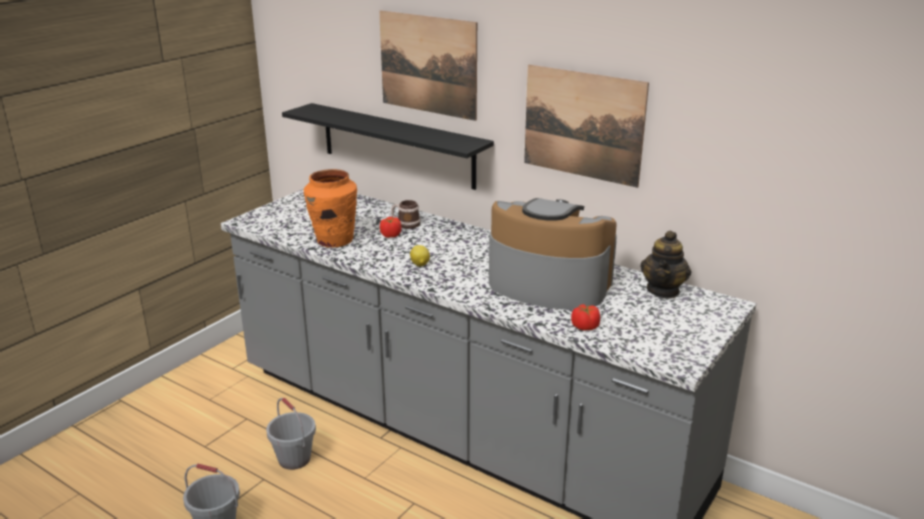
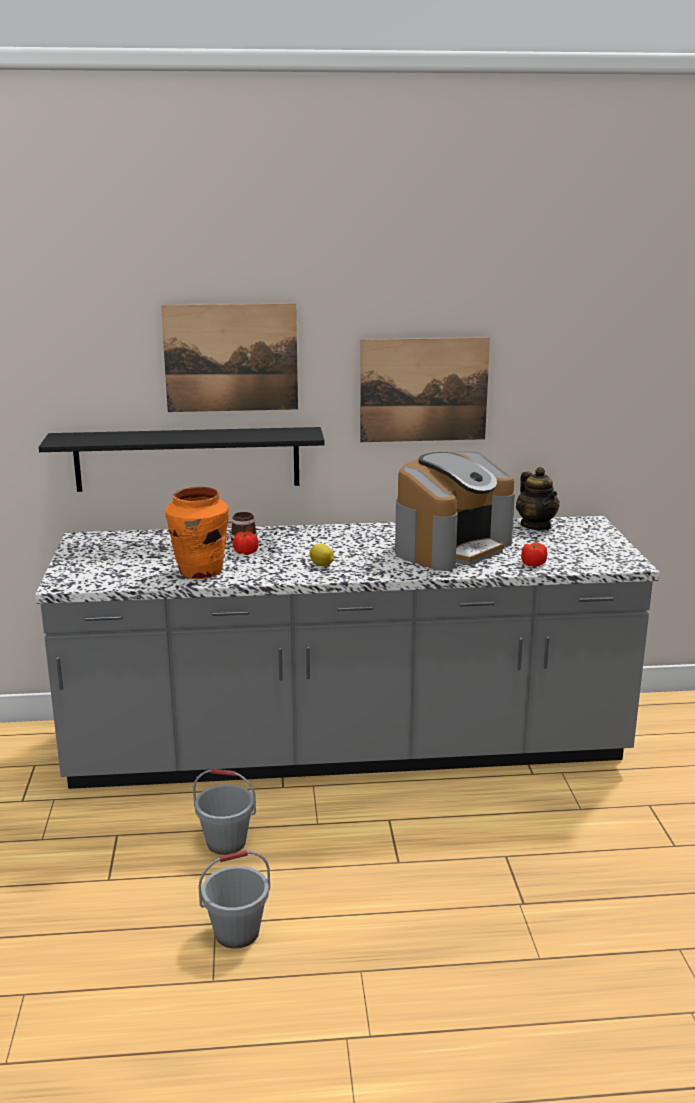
camera: 40 degrees left, 5 degrees down
coffee machine [489,198,617,310] -> coffee machine turned 150 degrees clockwise [395,451,515,571]

